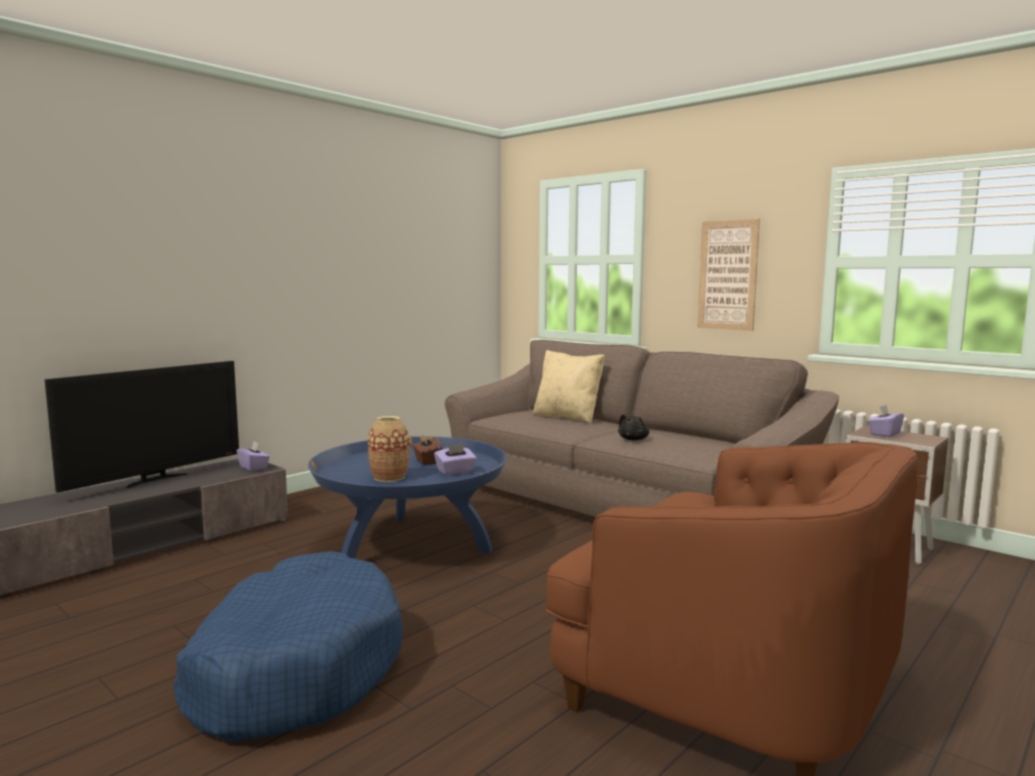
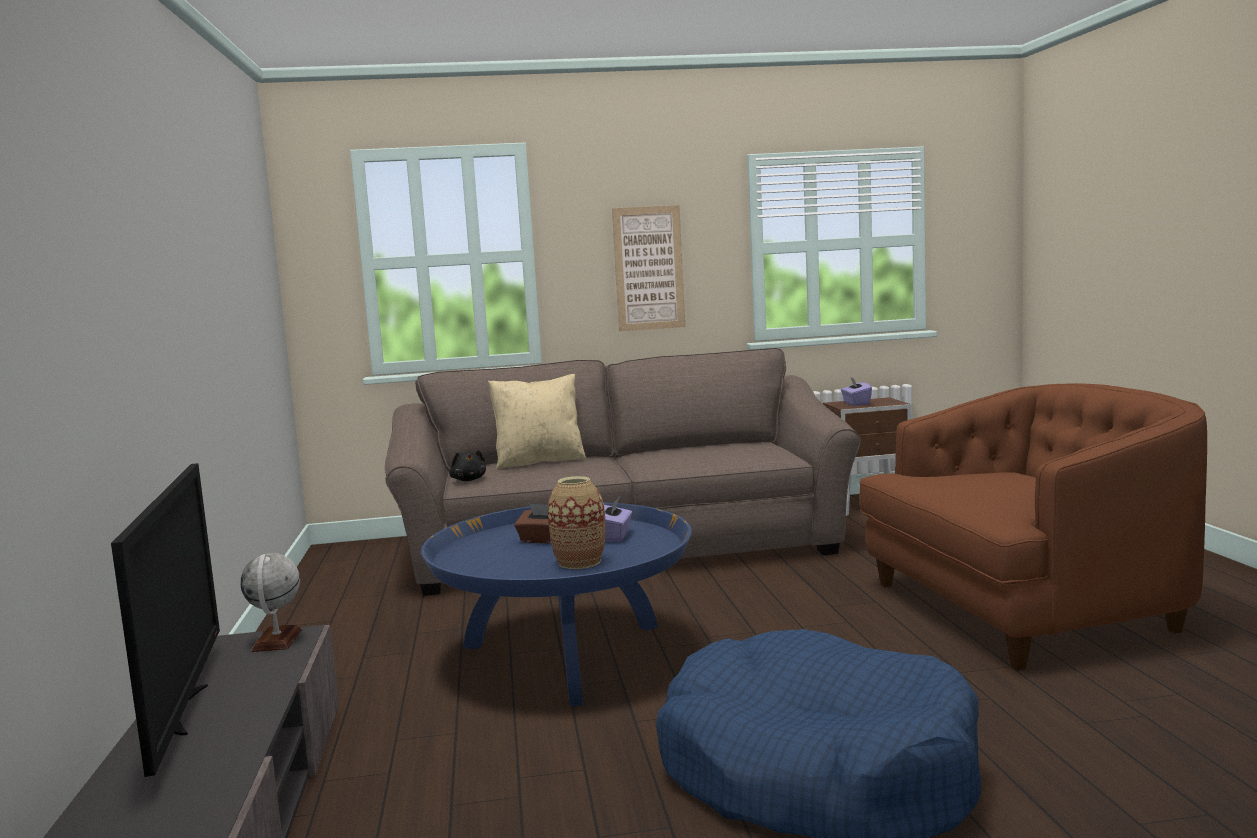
camera: 50 degrees left, 0 degrees up
purple tissue box [237,441,270,472] -> globe [240,553,302,652]
black plush toy [618,414,649,440] -> black plush toy moved to [449,450,486,481]

